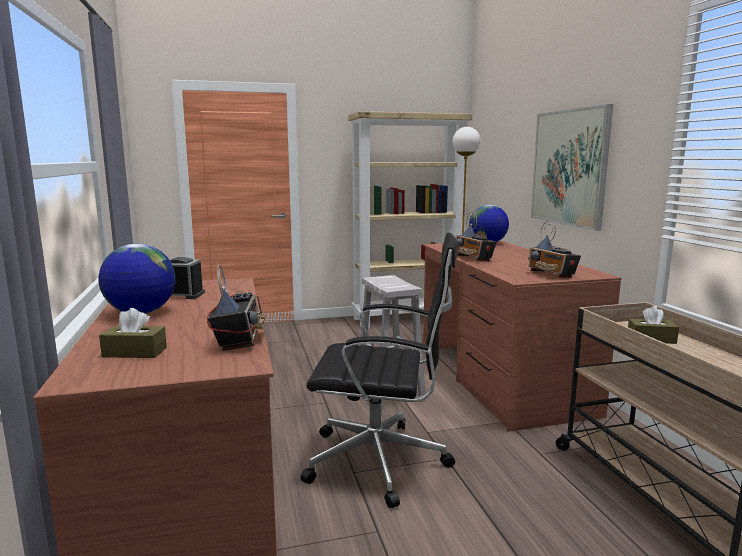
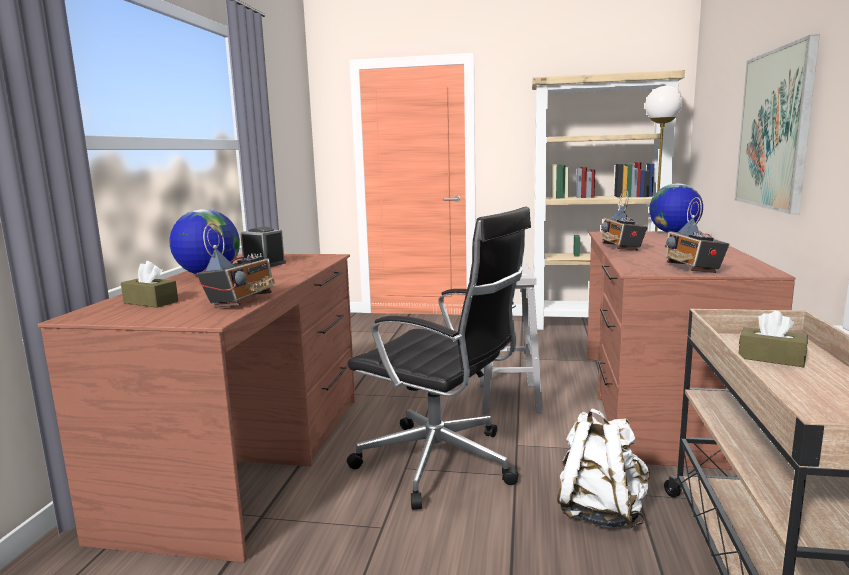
camera: 25 degrees right, 0 degrees up
none -> white backpack [557,408,650,528]

